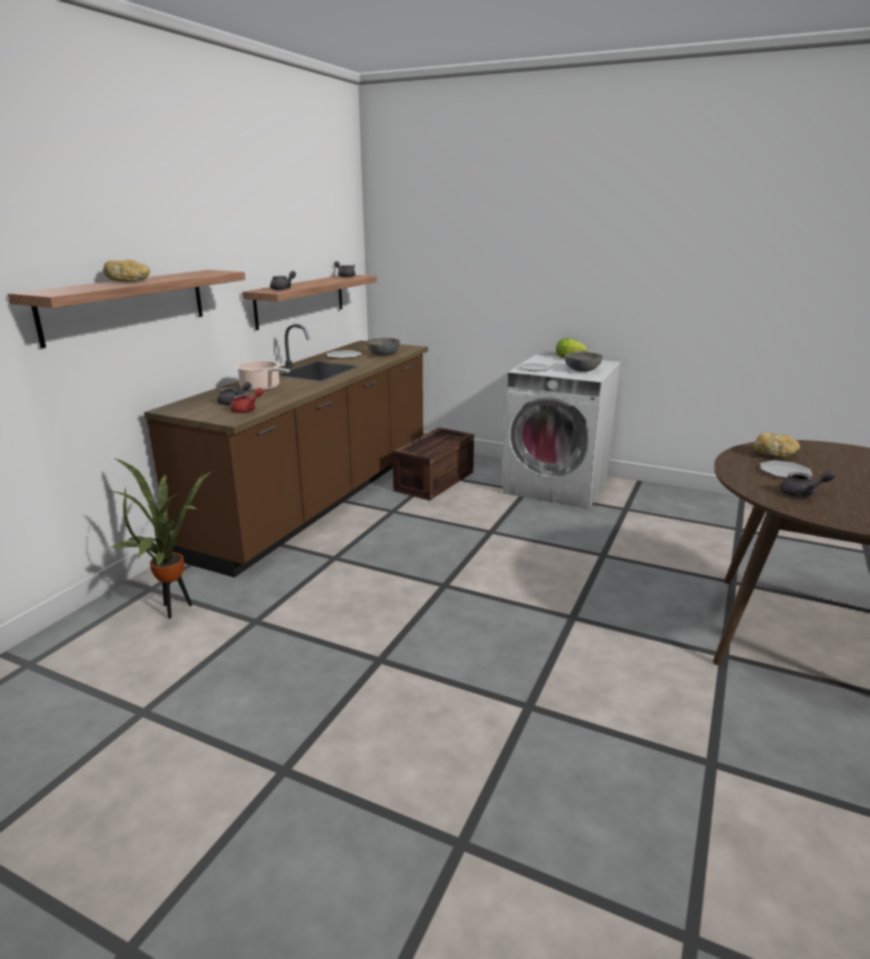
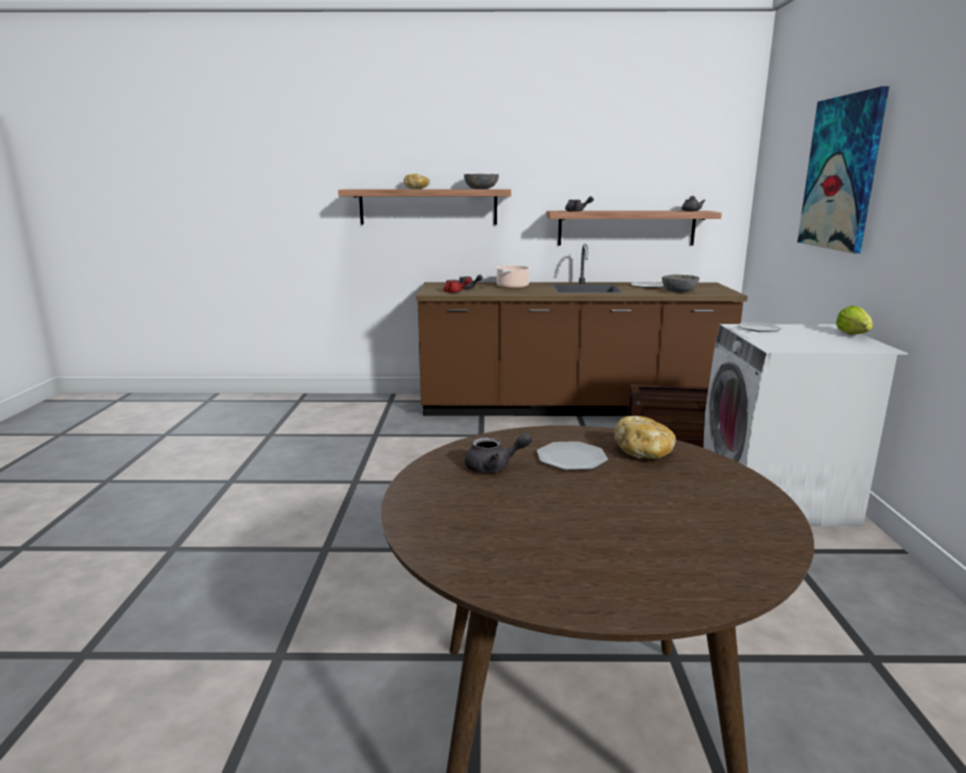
camera: 65 degrees right, 5 degrees down
potted plant [107,458,213,618] -> none
grey bowl [564,352,603,372] -> grey bowl moved to [464,174,499,189]
grey teapot [780,471,835,498] -> grey teapot turned 75 degrees counterclockwise [465,433,532,473]
none -> picture [797,86,889,253]

